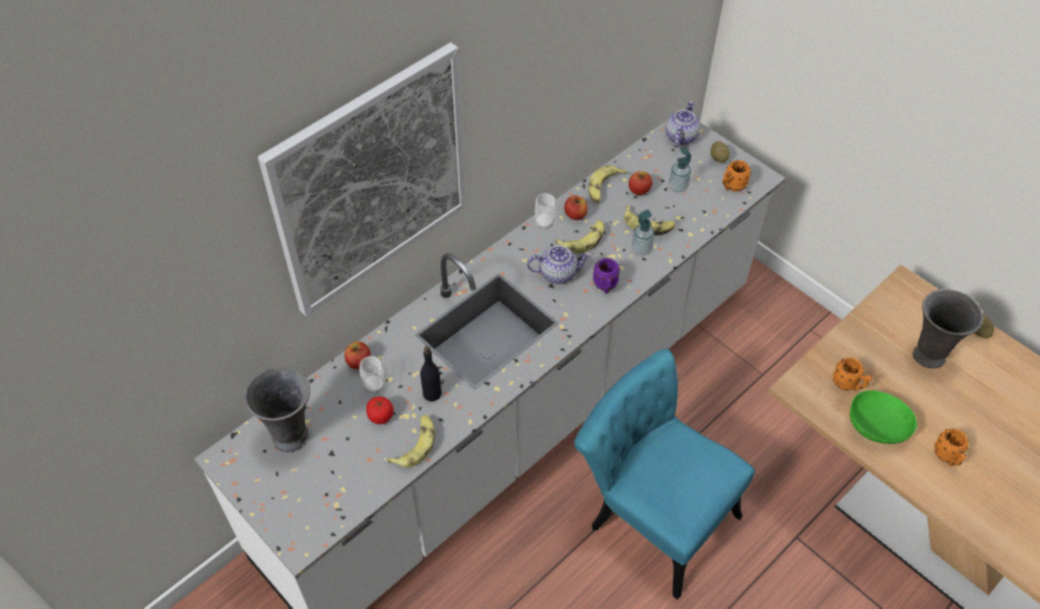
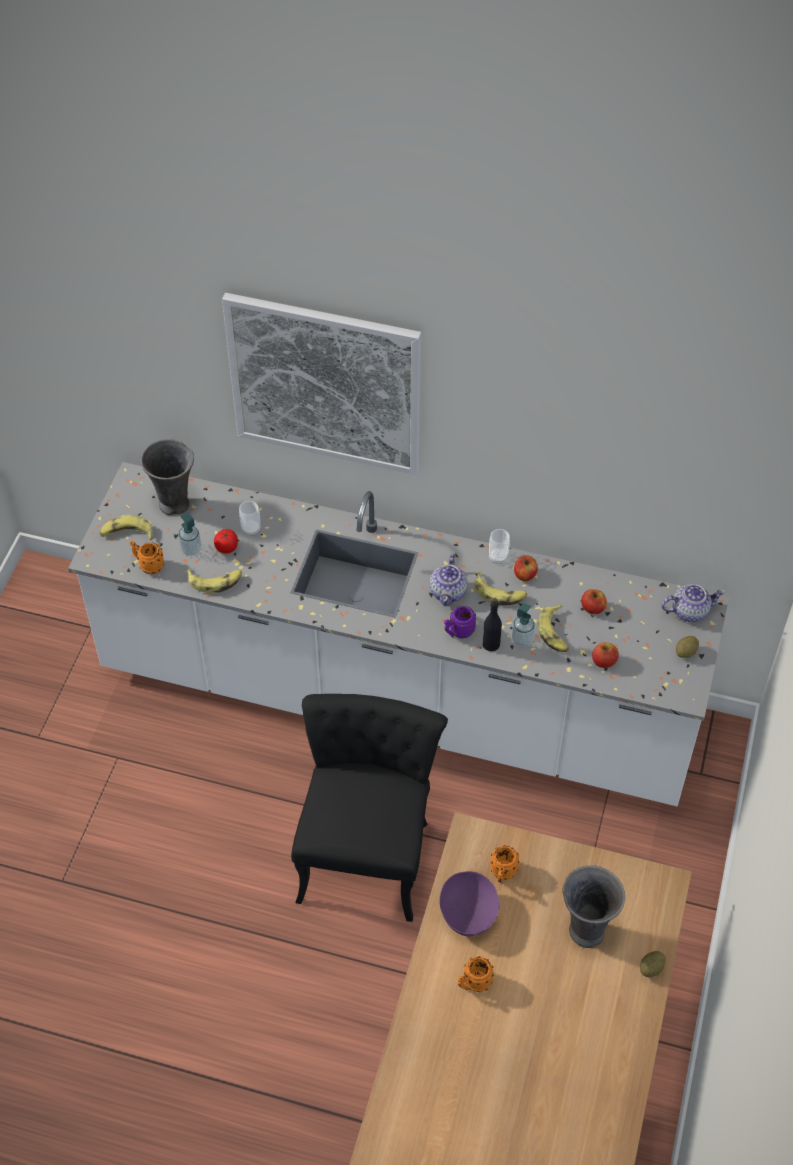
camera: 60 degrees right, 0 degrees up
apple [345,341,371,369] -> apple moved to [592,642,619,668]
black bottle [420,346,442,402] -> black bottle moved to [483,598,502,651]
teapot [527,245,591,284] -> teapot turned 45 degrees clockwise [430,554,468,606]
turquoise chair [574,349,755,600] -> black chair [291,694,448,922]
banana [588,165,627,203] -> banana moved to [100,515,153,540]
soap dispenser [669,148,691,192] -> soap dispenser moved to [178,512,201,556]
orange mug [722,160,751,192] -> orange mug moved to [130,541,164,574]
green bowl [850,390,917,444] -> purple bowl [440,871,499,937]

